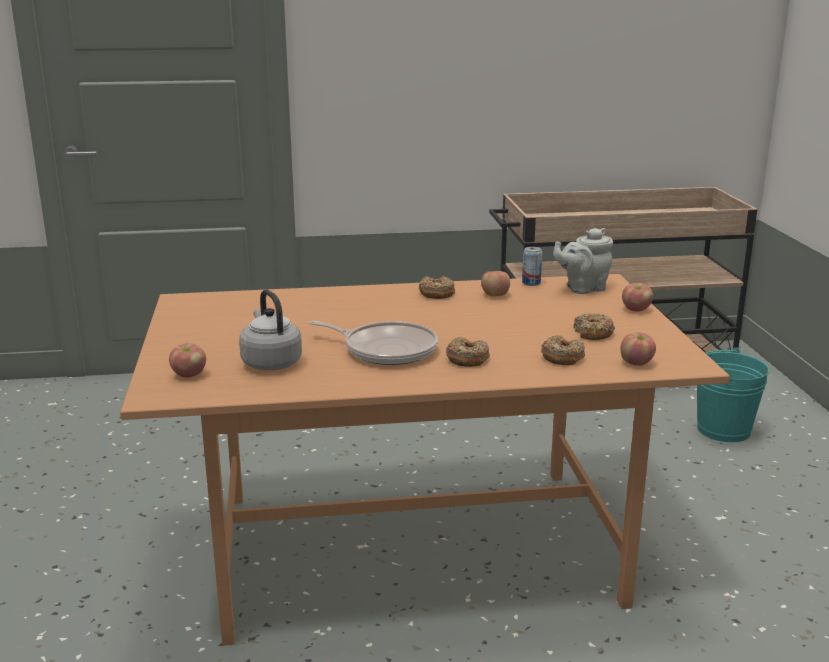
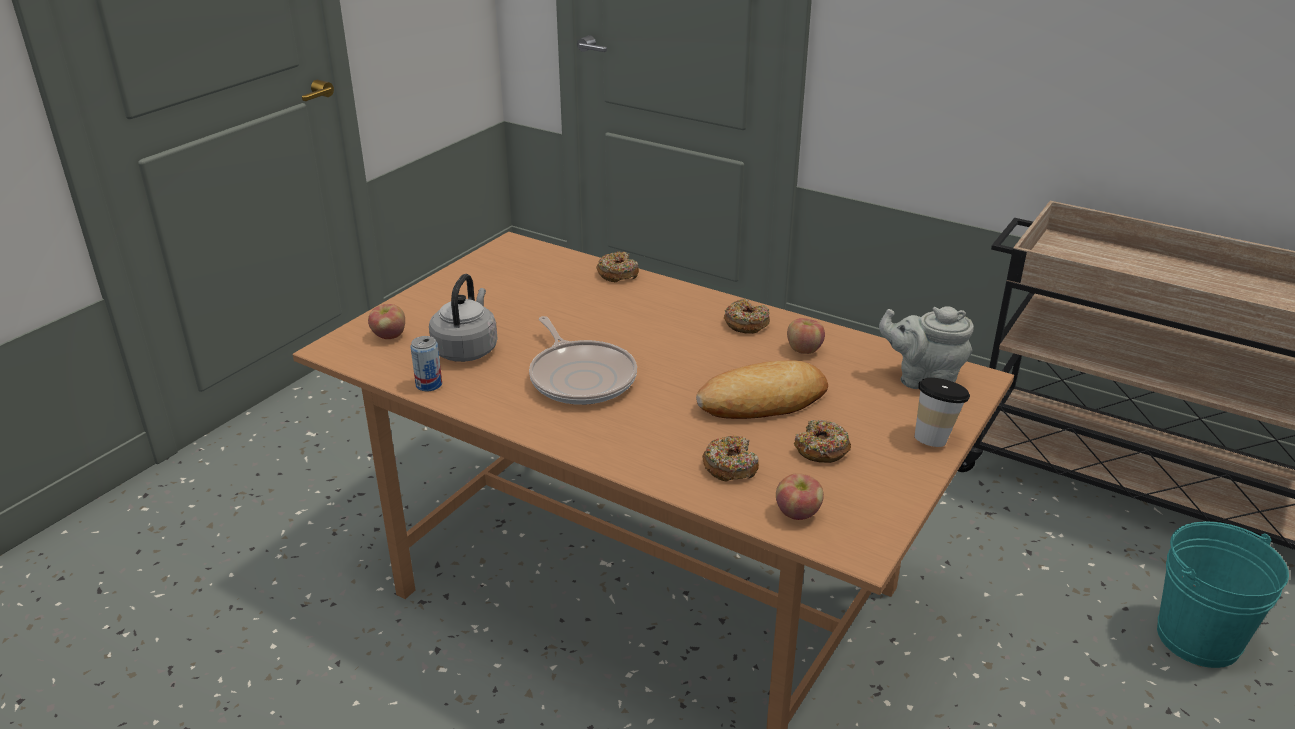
camera: 40 degrees right, 10 degrees up
donut [446,337,490,367] -> donut moved to [596,252,639,282]
can [522,247,542,286] -> can moved to [411,336,442,391]
apple [622,283,653,312] -> cup [915,378,970,447]
none -> bread [696,360,828,419]

